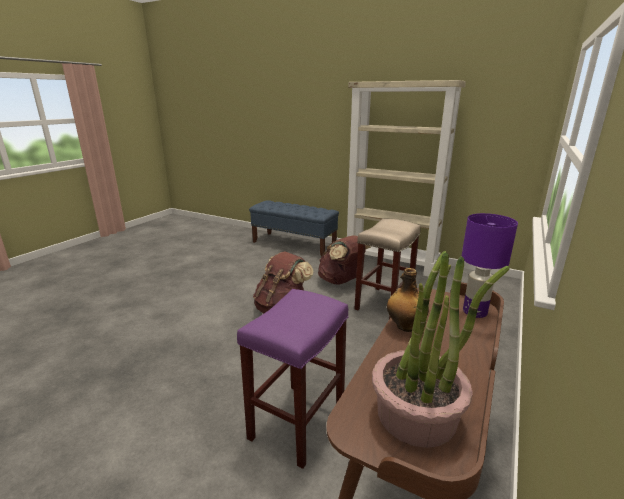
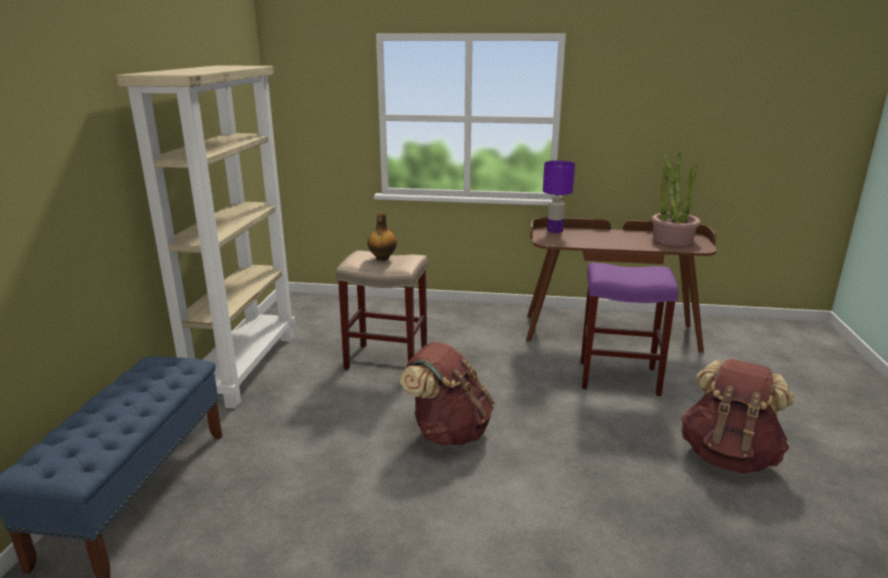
camera: 110 degrees left, 0 degrees up
brown backpack [318,235,371,285] -> brown backpack moved to [681,359,794,474]
bottle [387,268,429,332] -> bottle moved to [367,213,397,261]

